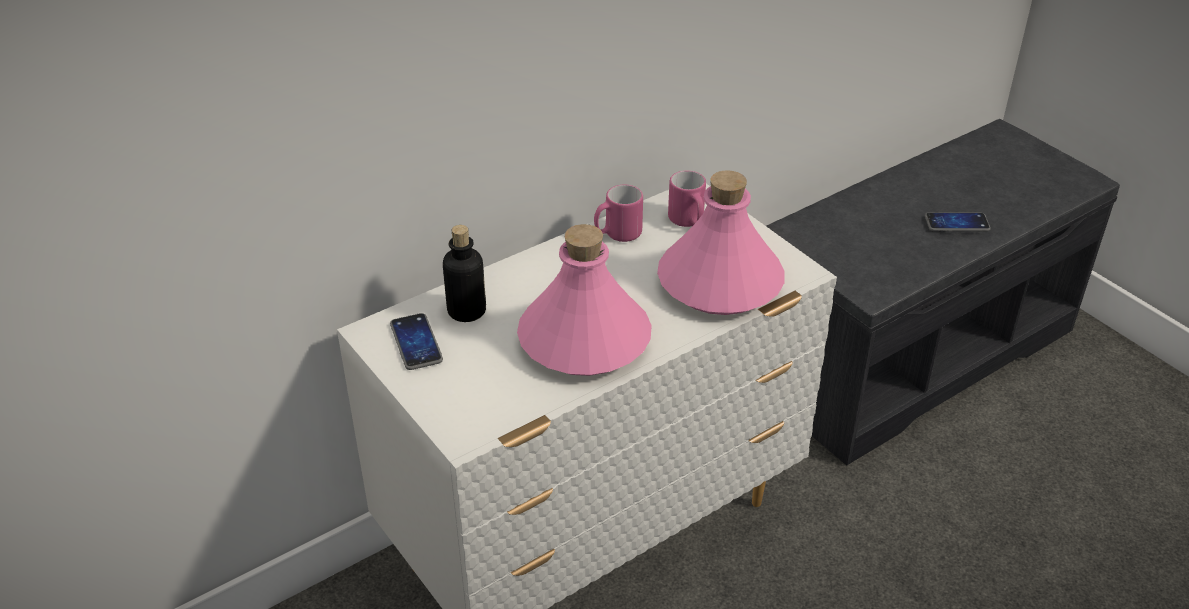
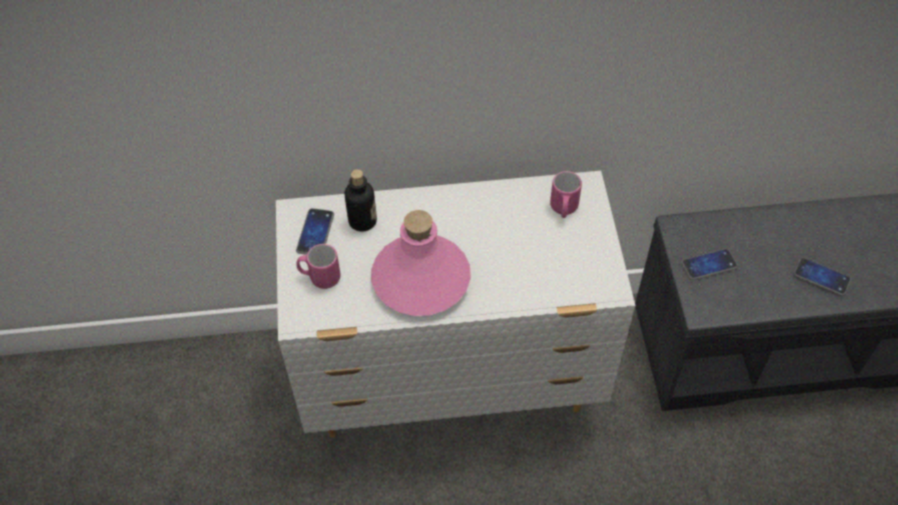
camera: 30 degrees right, 15 degrees up
pink mug [594,185,643,242] -> pink mug moved to [296,244,340,289]
pink bottle [657,170,785,315] -> none
none -> phone [681,249,738,280]

